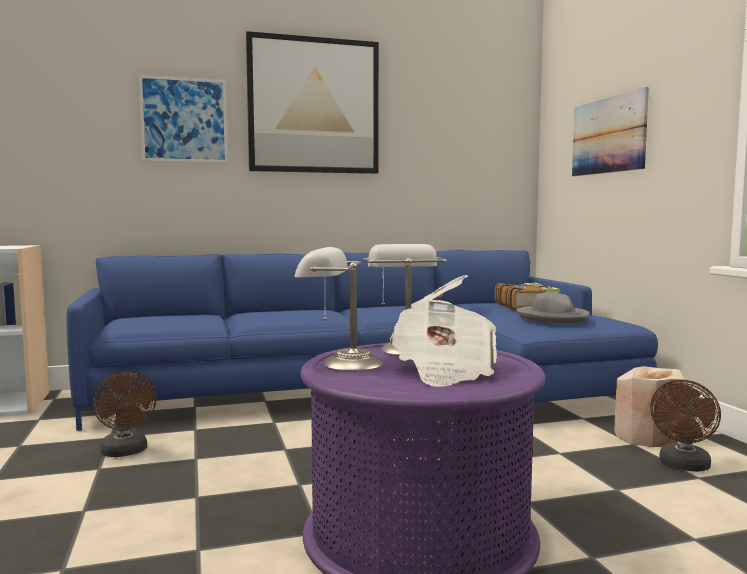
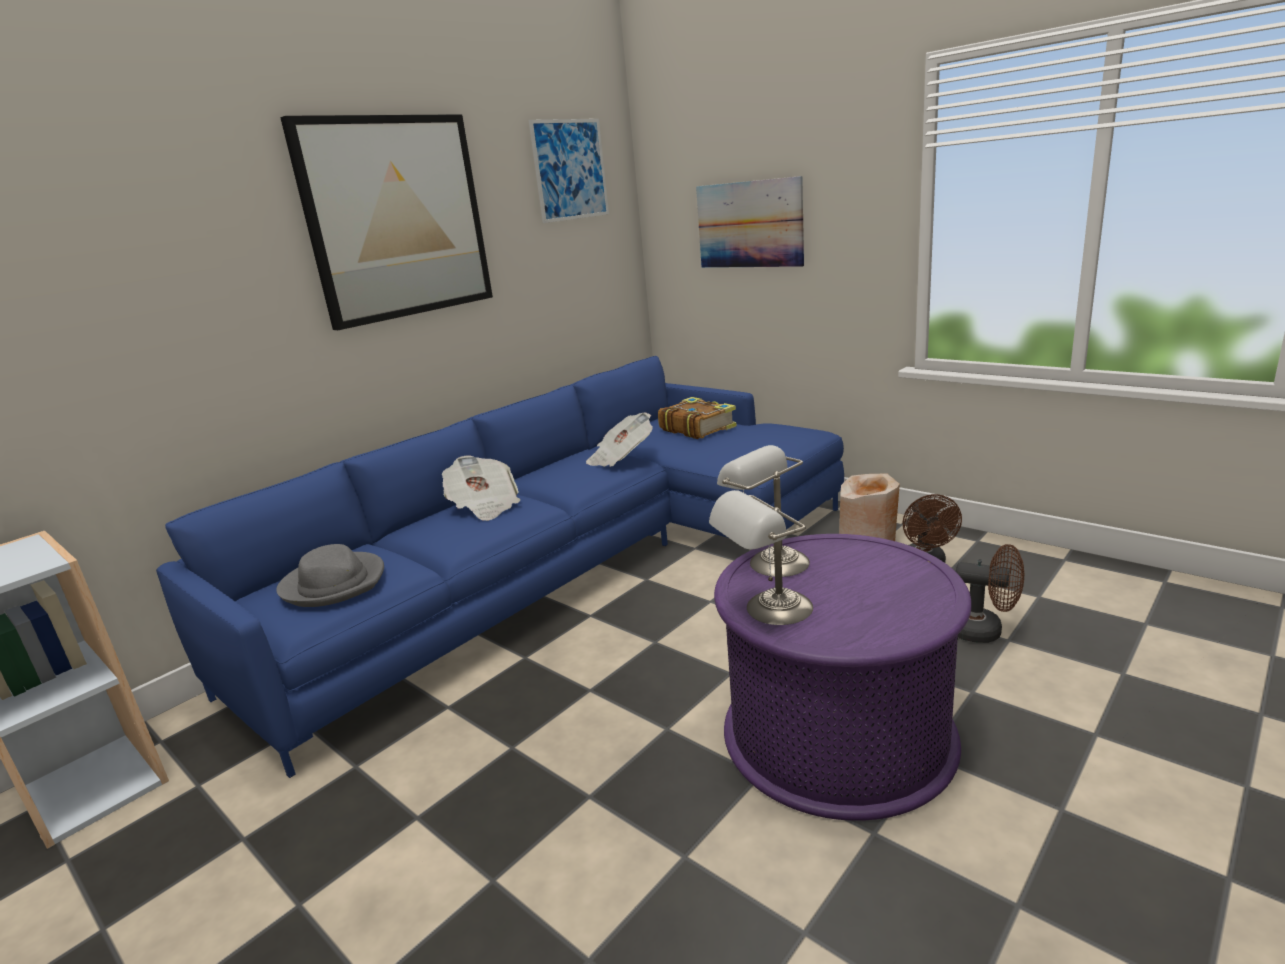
camera: 30 degrees left, 15 degrees up
brown fan [93,371,157,457] -> brown fan moved to [955,544,1024,643]
picture [139,75,228,163] -> picture moved to [529,119,609,223]
newspaper [390,300,497,387] -> newspaper moved to [442,455,520,521]
grey hat [516,292,590,323] -> grey hat moved to [276,544,384,607]

